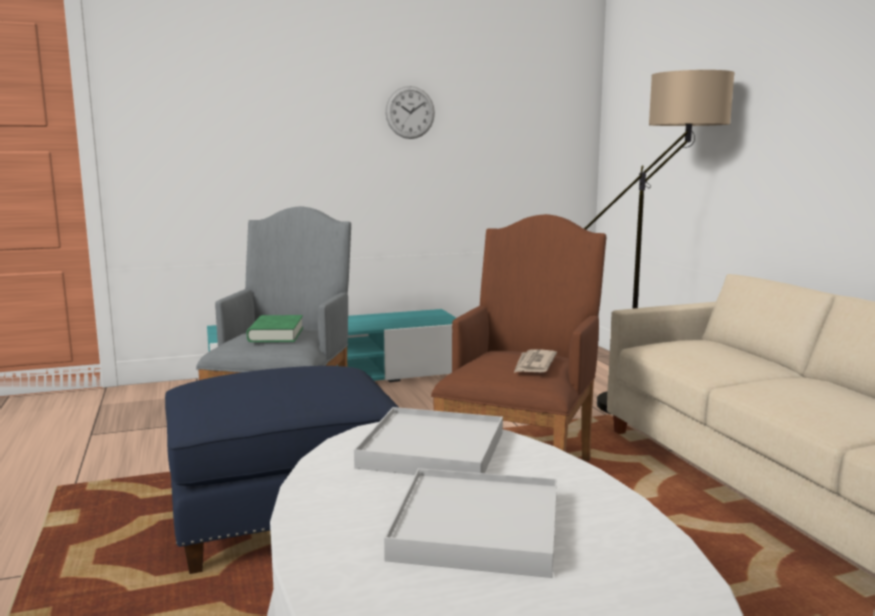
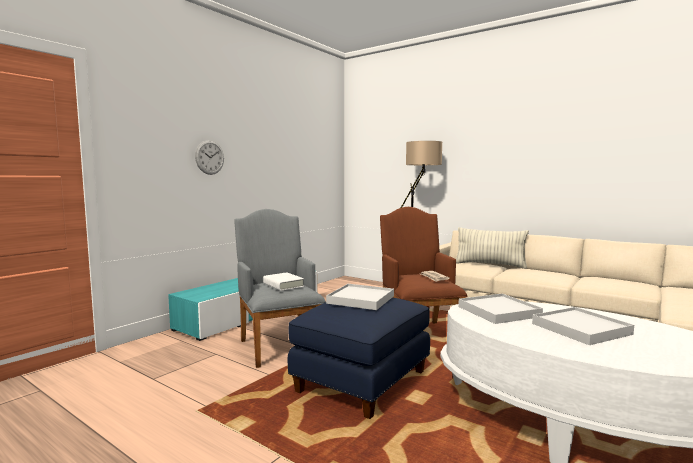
camera: 35 degrees left, 5 degrees down
green book [247,315,303,342] -> white book [263,272,304,291]
wall clock [385,86,435,139] -> wall clock moved to [195,140,224,175]
none -> white tray [326,284,394,310]
none -> pillow [456,227,529,269]

